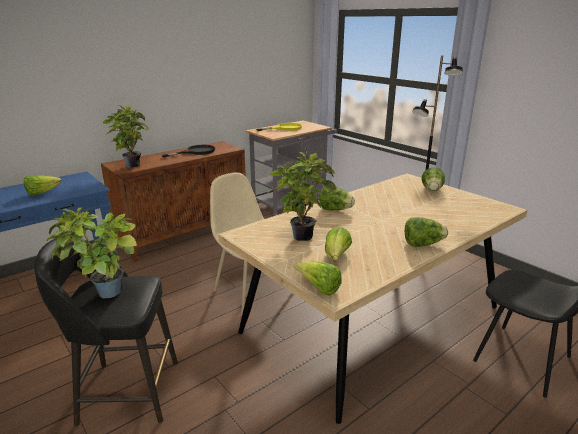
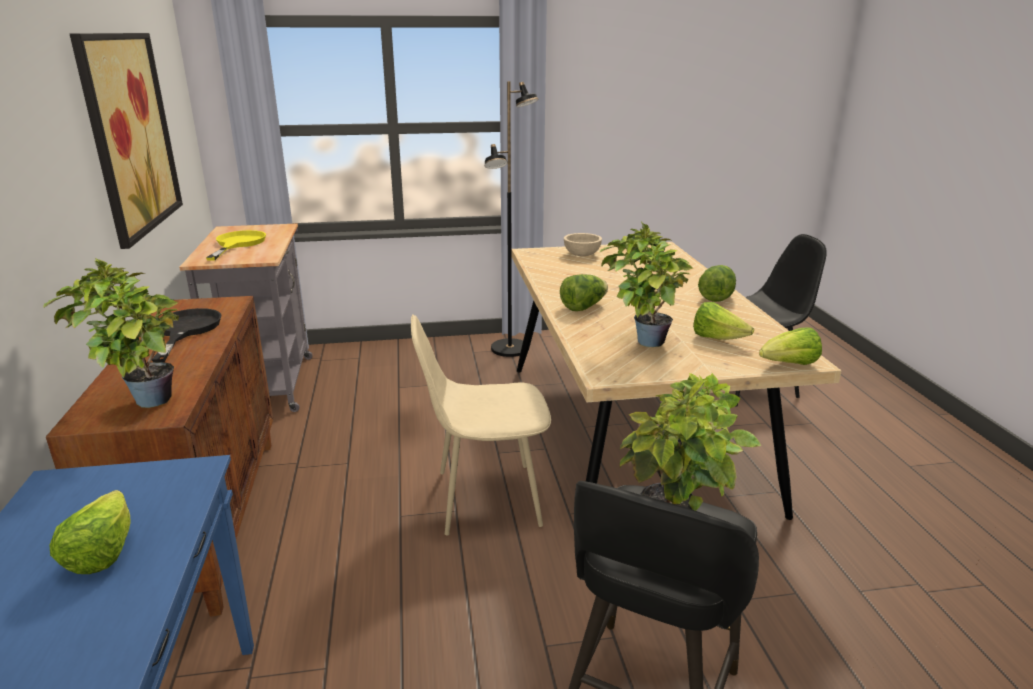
camera: 60 degrees left, 0 degrees up
lettuce [422,167,445,191] -> beige bowl [564,233,602,256]
none -> picture [70,33,183,249]

